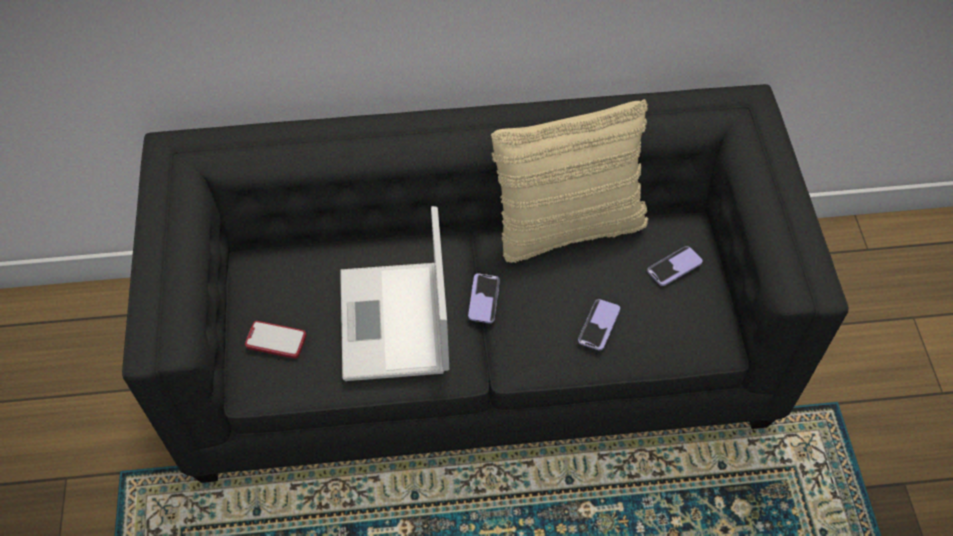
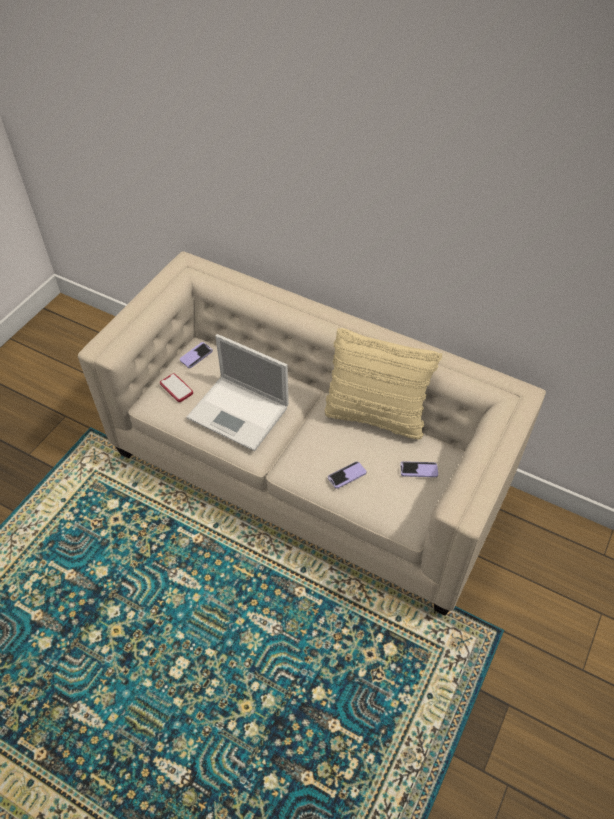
camera: 35 degrees right, 5 degrees down
black sofa [122,84,848,483] -> beige sofa [78,251,546,616]
laptop [340,206,449,381] -> laptop turned 90 degrees counterclockwise [186,334,289,451]
phone [468,273,500,323] -> phone moved to [180,342,213,368]

